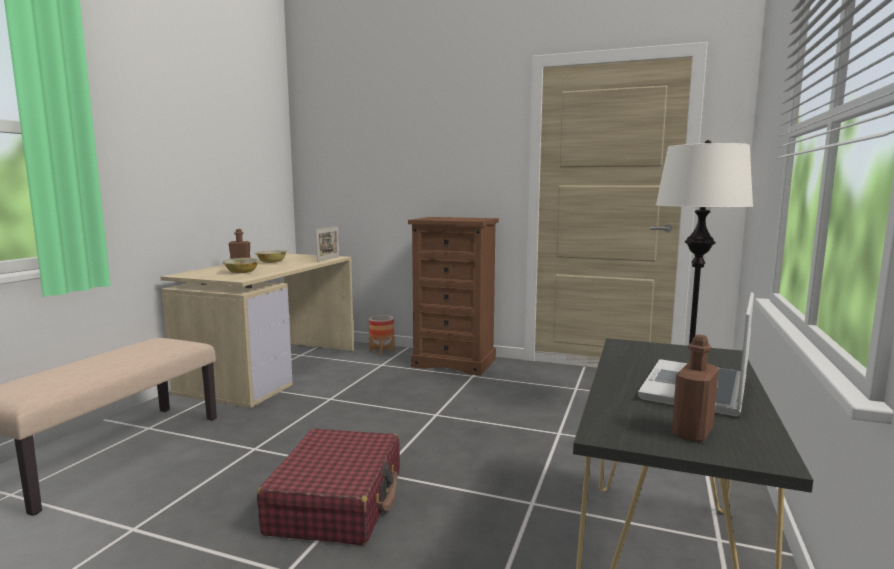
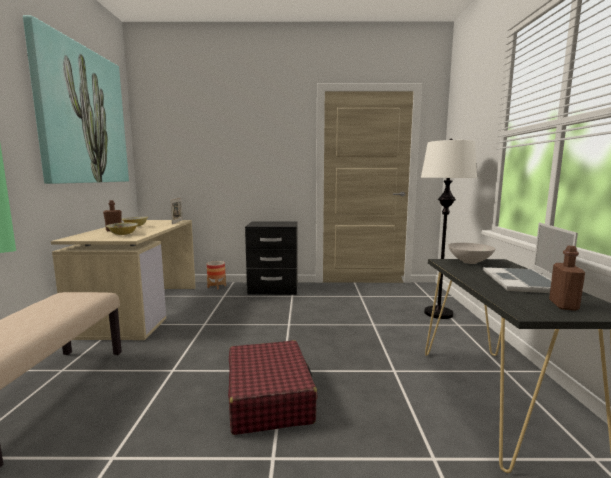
camera: 20 degrees left, 0 degrees up
brown dresser [408,217,499,376] -> black nightstand [245,221,298,295]
none -> picture [23,15,129,184]
none -> white bowl [448,243,495,264]

